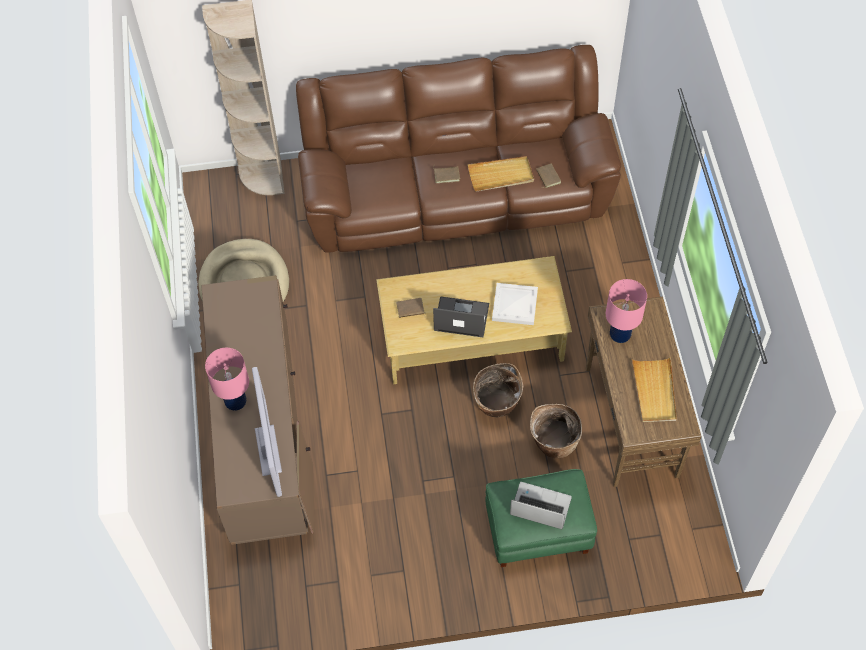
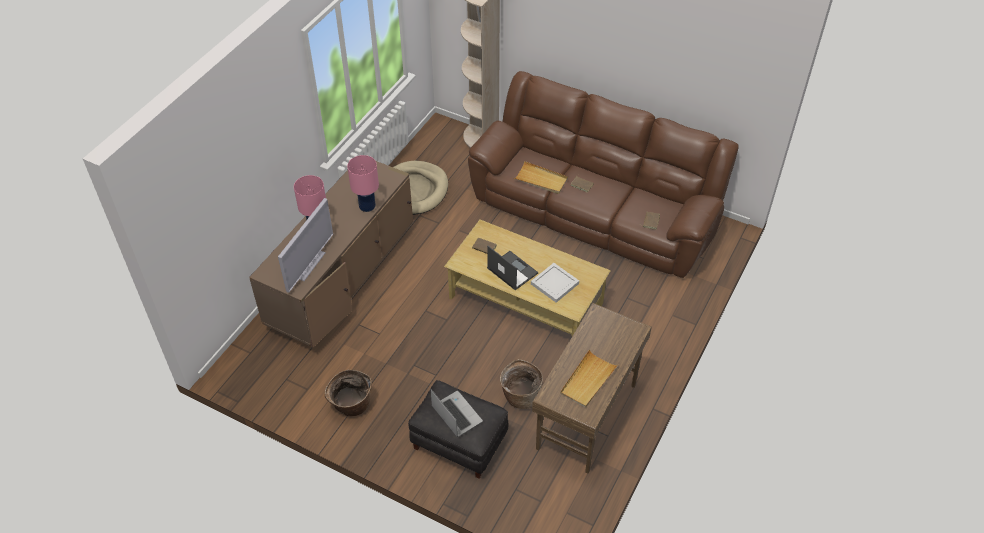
camera: 35 degrees right, 10 degrees down
beige tray [468,156,534,192] -> beige tray moved to [514,161,568,194]
basket [473,363,523,417] -> basket moved to [325,370,372,416]
green ottoman [485,469,597,567] -> black ottoman [408,380,508,479]
pink table lamp [606,279,647,343] -> pink table lamp moved to [347,155,379,212]

